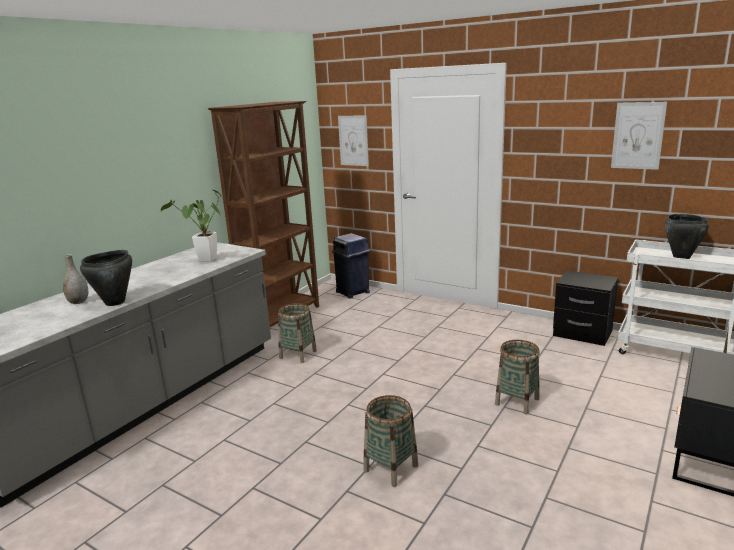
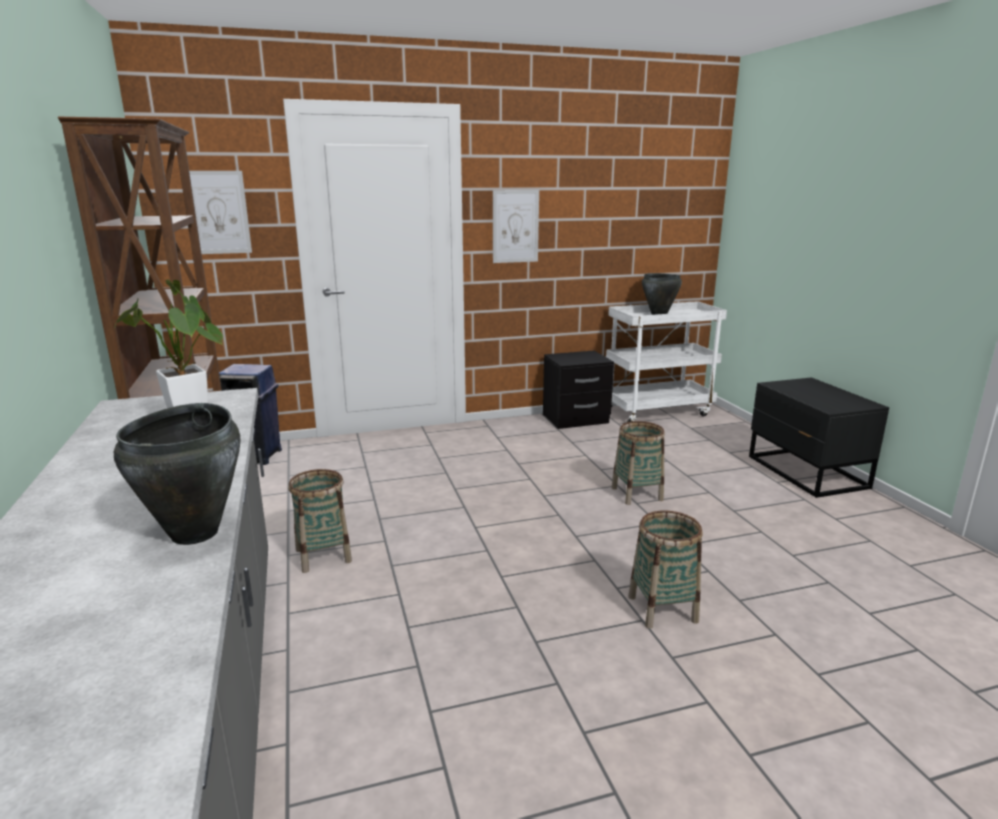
camera: 50 degrees left, 0 degrees up
grey vase [63,254,88,304] -> none
picture [611,102,667,170] -> picture moved to [493,190,539,263]

